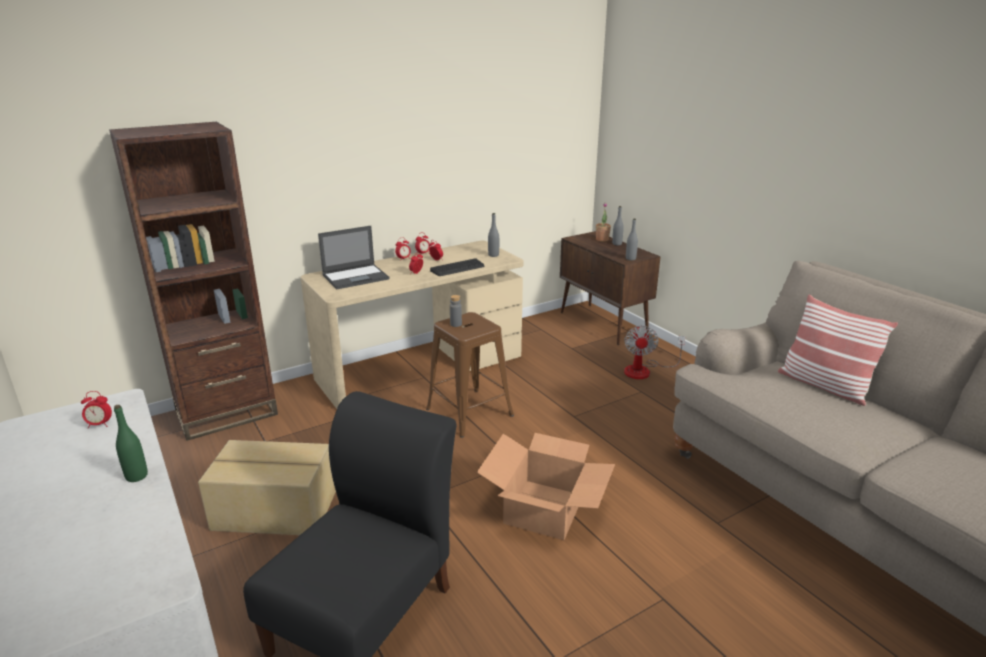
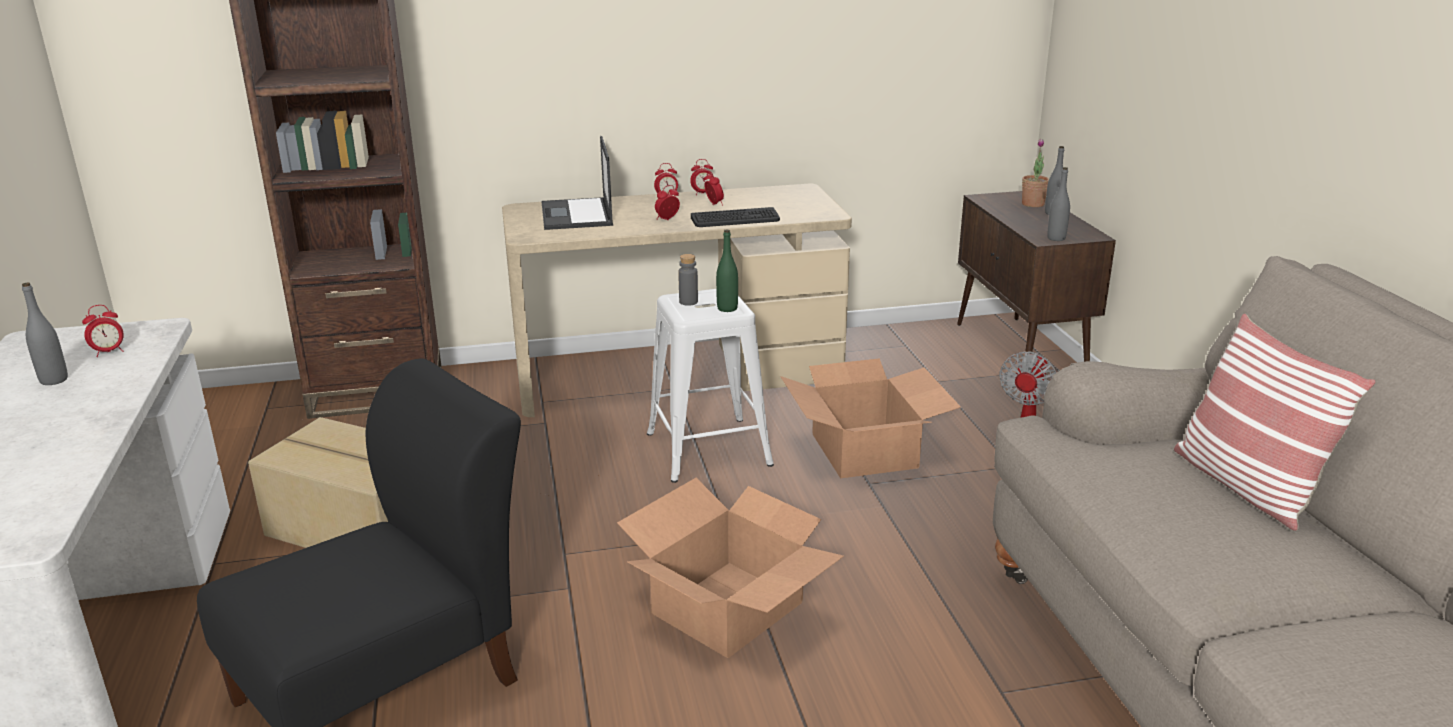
camera: 20 degrees right, 0 degrees up
alarm clock [81,391,112,429] -> alarm clock turned 45 degrees counterclockwise [82,305,124,357]
green bottle [114,405,148,482] -> green bottle moved to [716,229,738,312]
laptop [318,226,390,289] -> laptop turned 90 degrees clockwise [541,136,613,230]
brown stool [426,312,514,438] -> white stool [647,289,774,483]
grey bottle [488,213,499,257] -> grey bottle moved to [22,282,68,385]
none -> cardboard box [780,358,961,478]

